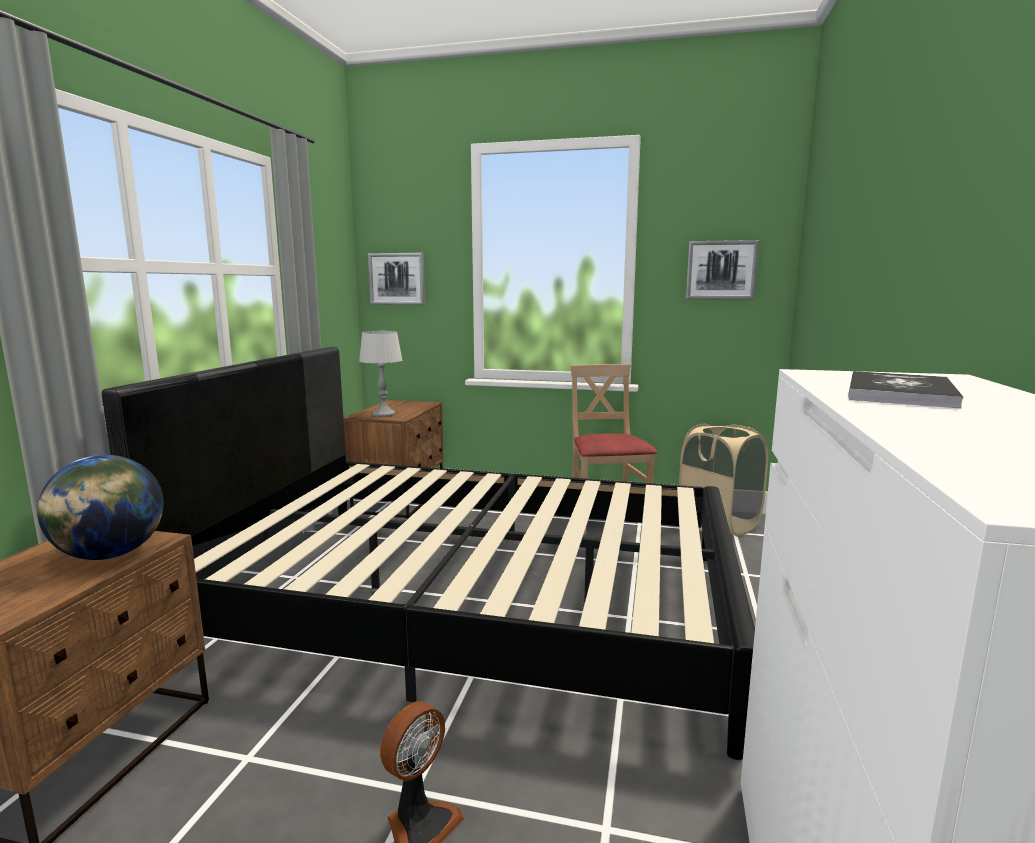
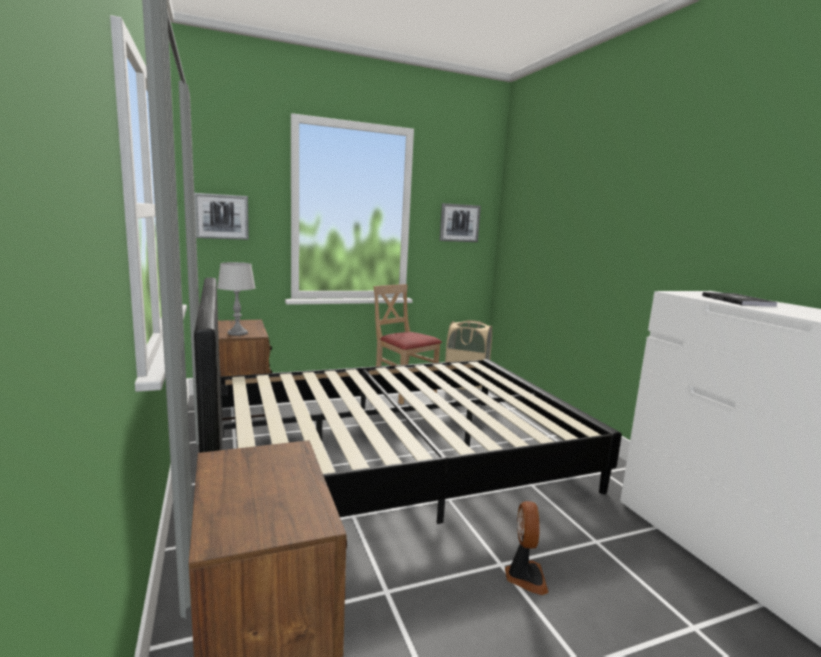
camera: 35 degrees left, 0 degrees up
globe [37,455,164,560] -> none

